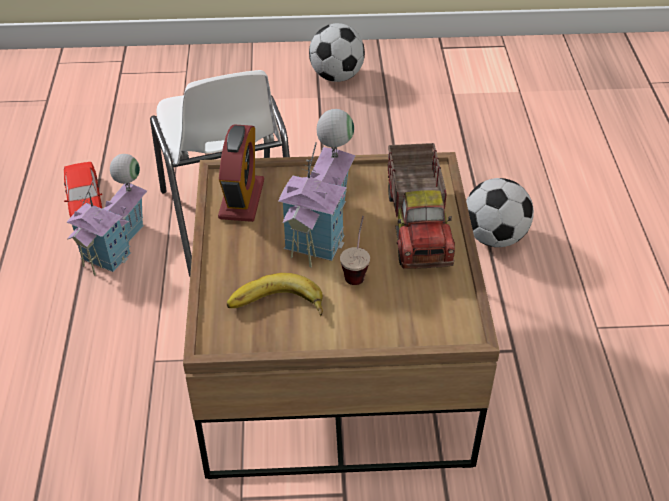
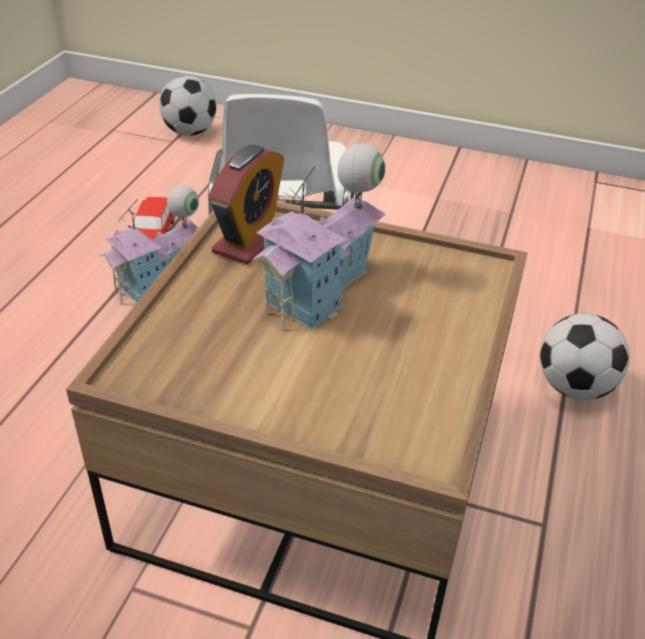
camera: 20 degrees right, 5 degrees down
banana [227,273,323,316] -> none
football [309,23,365,82] -> football moved to [159,76,217,136]
cup [340,216,370,285] -> none
toy truck [388,143,455,269] -> none

